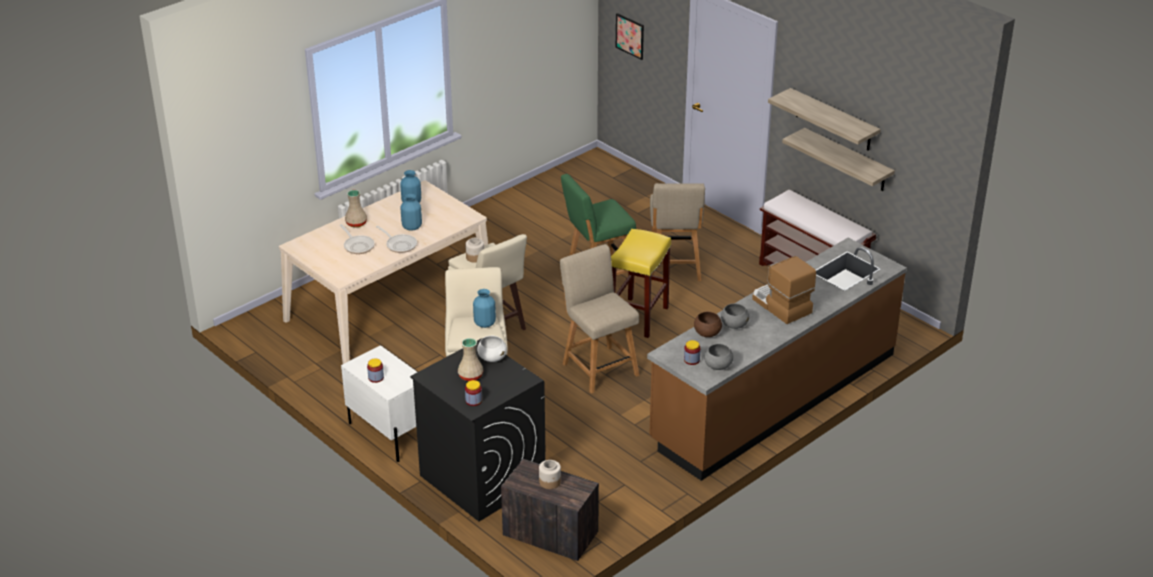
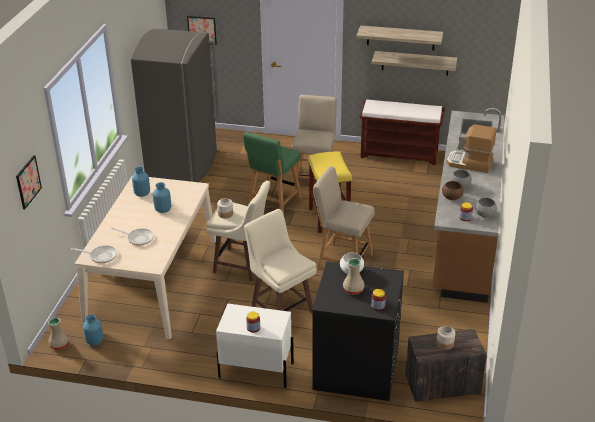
camera: 35 degrees left, 0 degrees up
beige vase [345,190,367,227] -> beige vase moved to [48,317,69,350]
frying pan [376,226,417,253] -> frying pan moved to [71,245,117,263]
blue vase [473,289,496,328] -> blue vase moved to [83,314,104,346]
beige chair [650,183,705,281] -> beige chair turned 135 degrees counterclockwise [292,95,337,190]
none -> picture [16,155,42,209]
none -> grey fridge [131,29,220,182]

